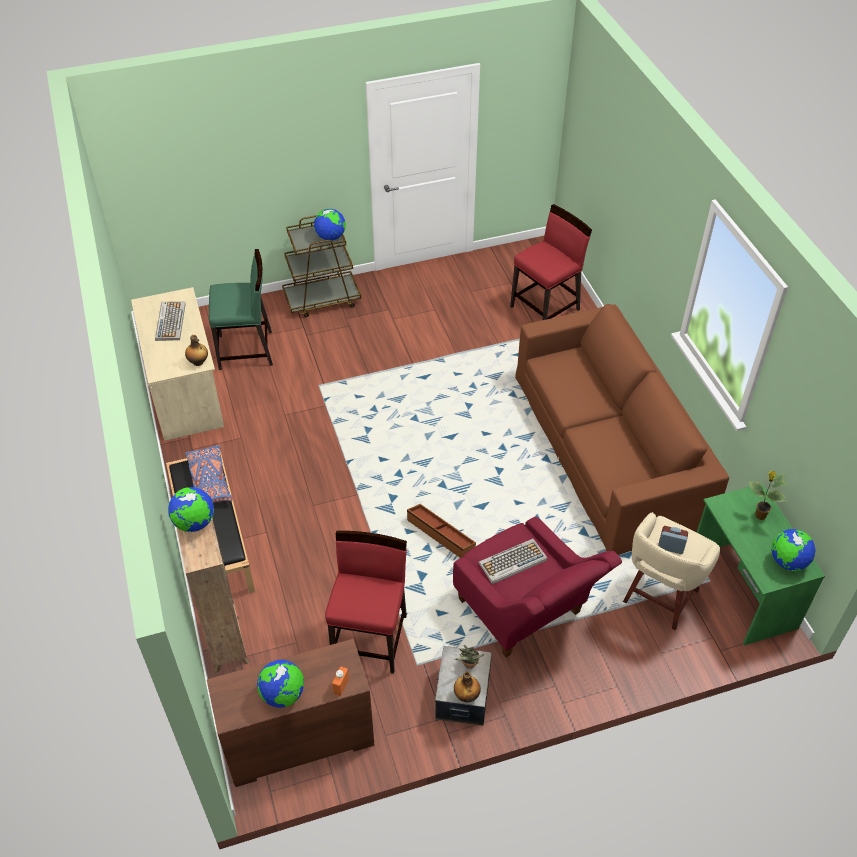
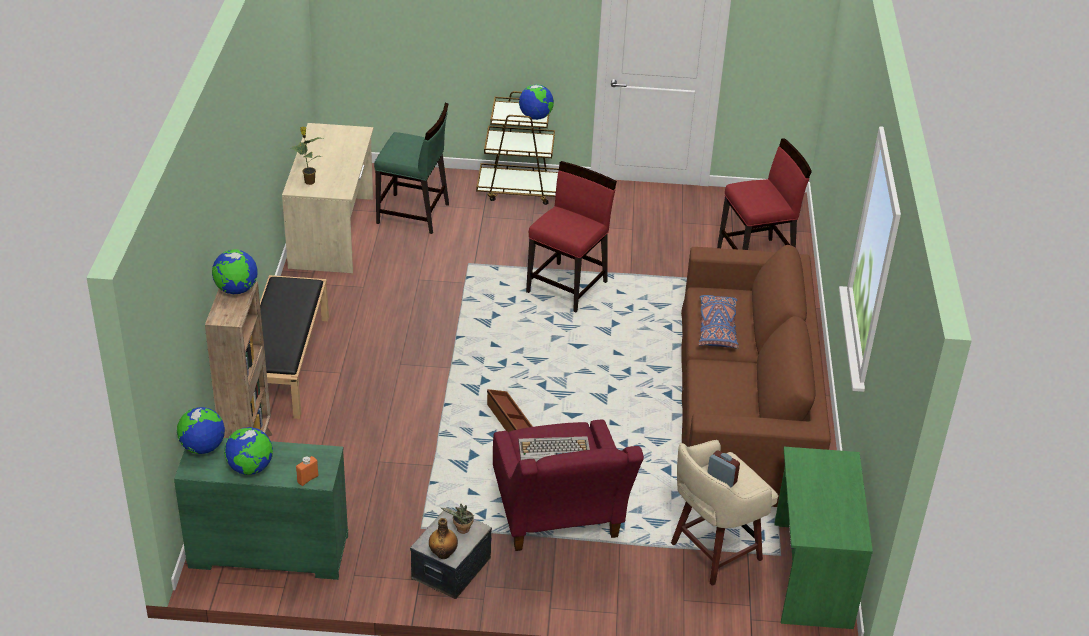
camera: 20 degrees right, 10 degrees down
keyboard [155,301,186,341] -> none
bottle [185,335,208,366] -> none
blue pillow [185,445,233,503] -> blue pillow moved to [698,295,739,348]
brown dresser [207,639,374,787] -> green dresser [174,438,348,580]
red chair [325,531,407,674] -> red chair moved to [526,161,617,312]
potted plant [749,471,788,520] -> potted plant moved to [290,126,323,185]
globe [771,529,816,571] -> globe moved to [177,407,225,454]

